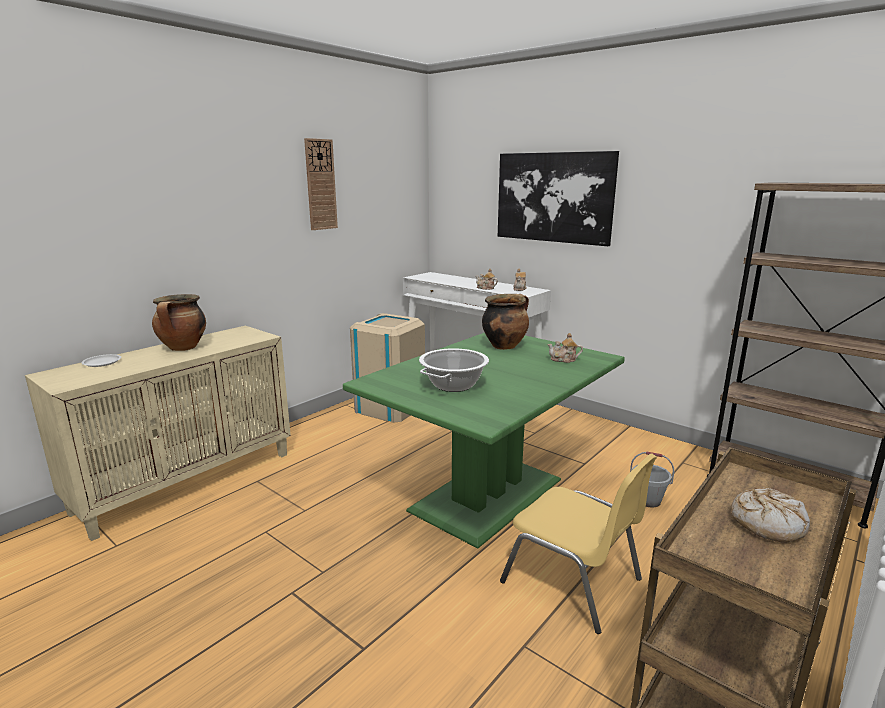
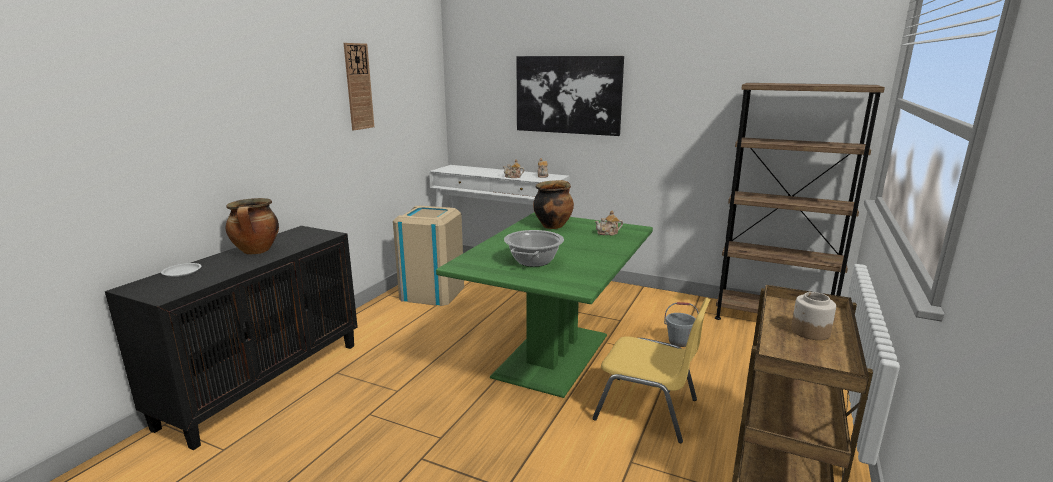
camera: 15 degrees left, 0 degrees up
beige cabinet [25,326,291,541] -> black cabinet [105,226,358,450]
bread [731,488,810,543] -> jar [791,292,836,340]

